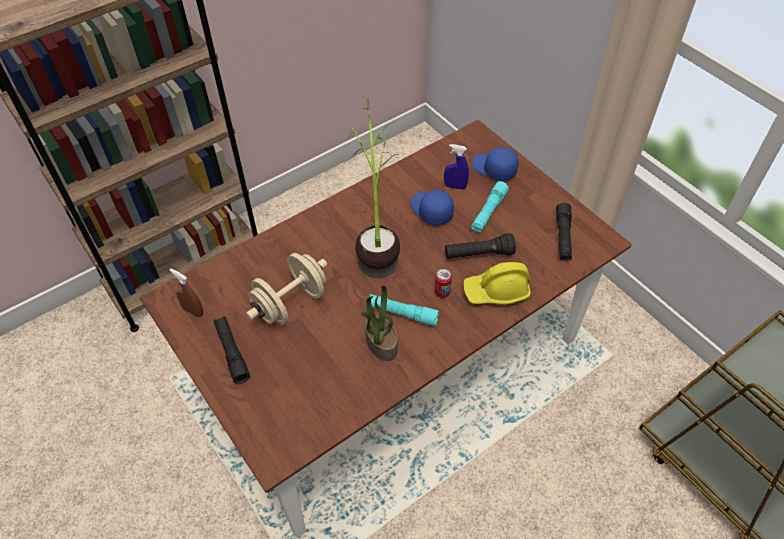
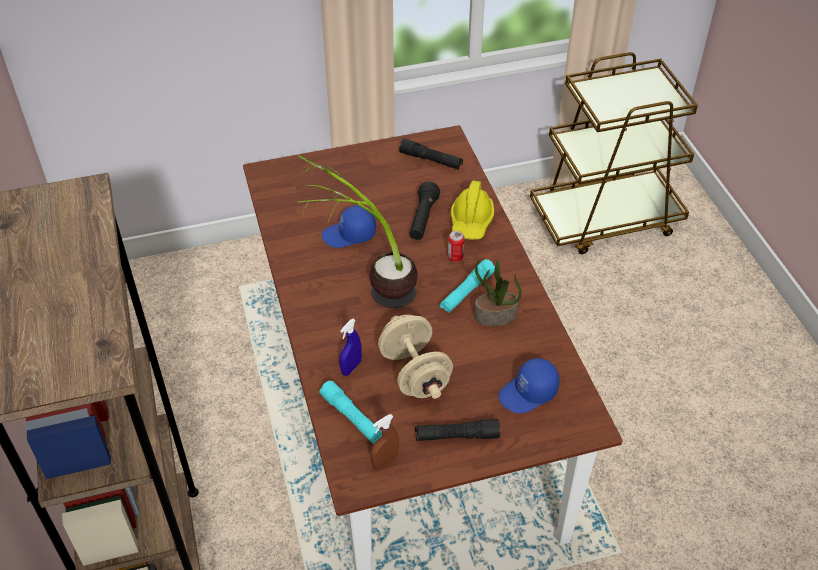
camera: 70 degrees left, 5 degrees down
blue spray bottle [444,144,469,190] -> blue spray bottle moved to [339,319,362,376]
turquoise flashlight [471,181,509,233] -> turquoise flashlight moved to [319,381,382,444]
blue cap [472,147,519,181] -> blue cap moved to [499,358,560,414]

